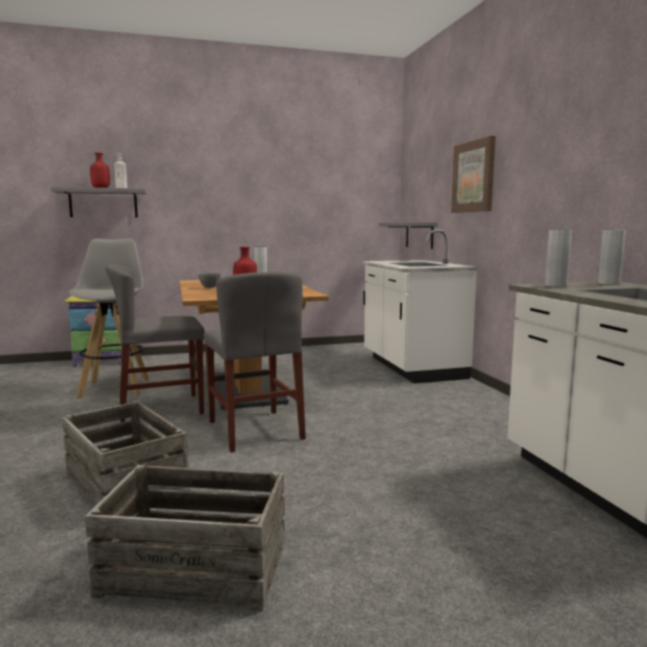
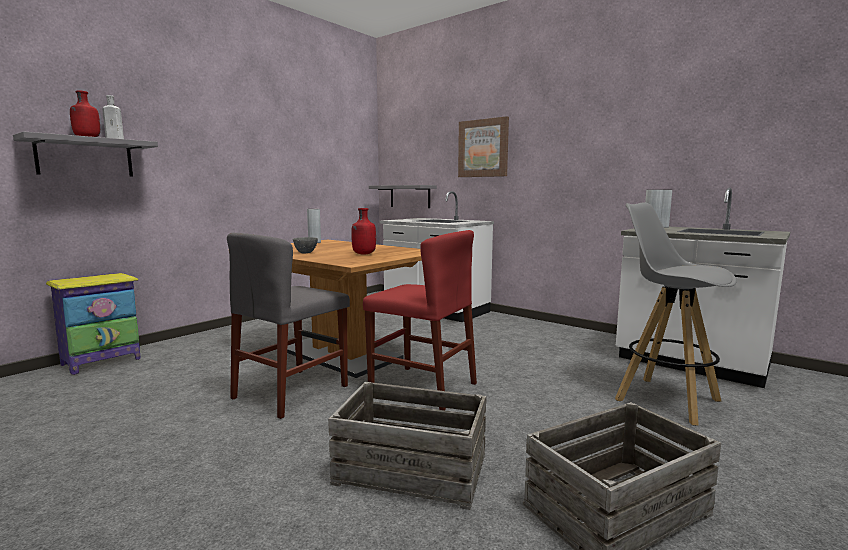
camera: 35 degrees left, 0 degrees up
grey stool [68,238,149,398] -> grey stool moved to [615,202,736,426]
grey chair [204,272,306,452] -> red chair [363,230,477,410]

